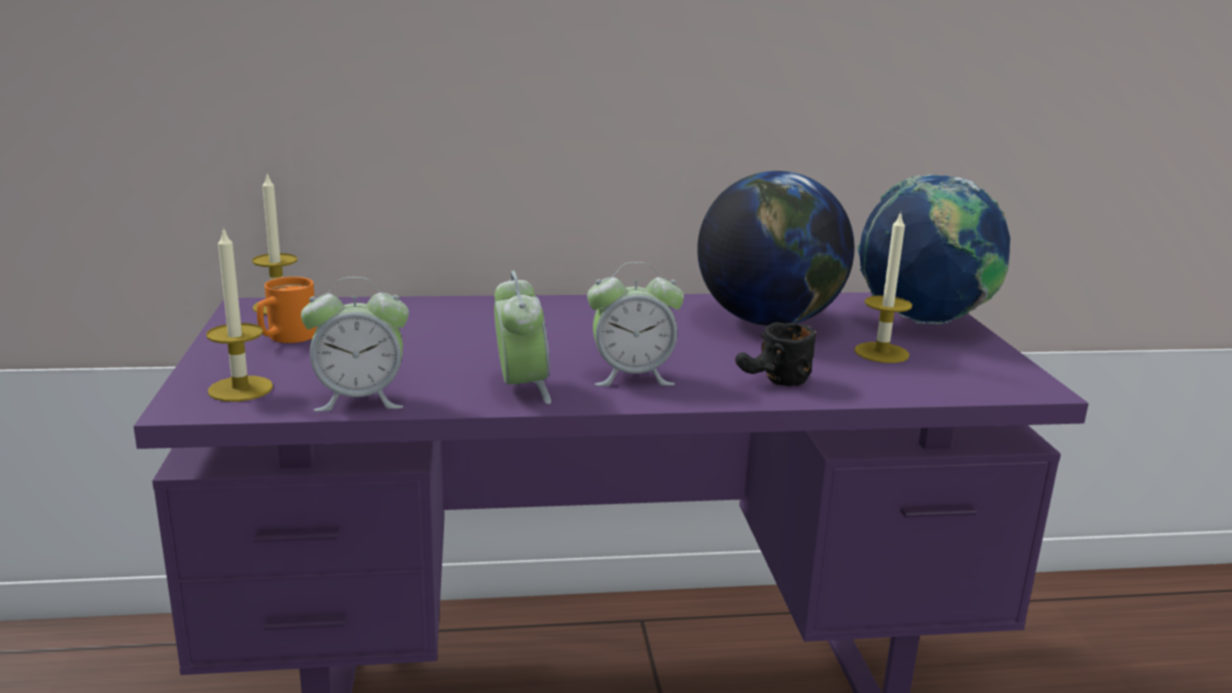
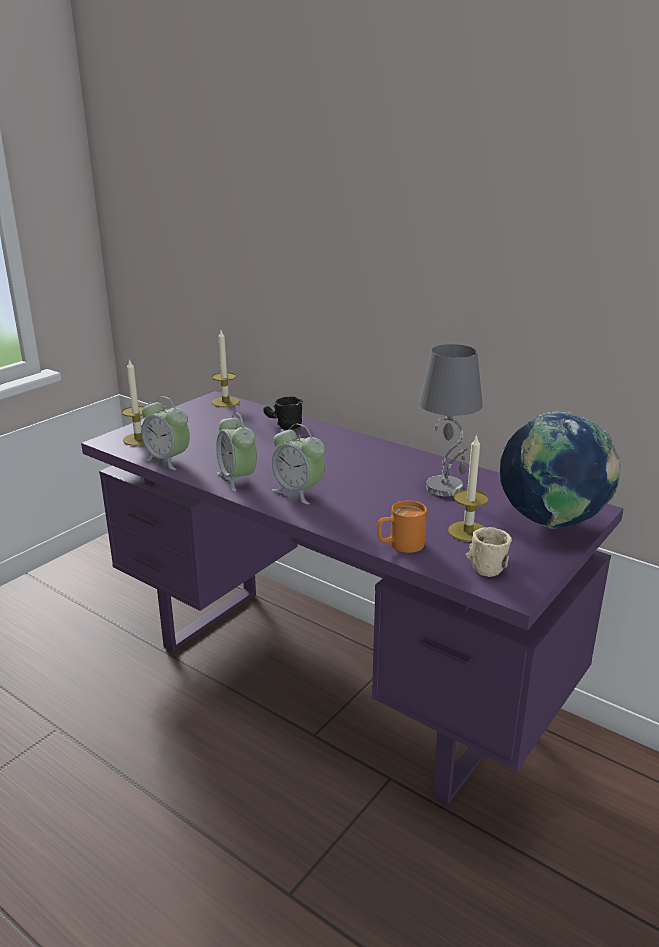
camera: 45 degrees right, 5 degrees up
orange mug [257,277,317,343] -> orange mug moved to [377,500,427,553]
alarm clock [494,271,551,404] -> alarm clock turned 120 degrees clockwise [216,412,257,492]
globe [697,171,855,326] -> grey table lamp [419,344,483,496]
black mug [735,322,816,386] -> black mug moved to [263,396,303,430]
none -> beige mug [466,527,512,577]

